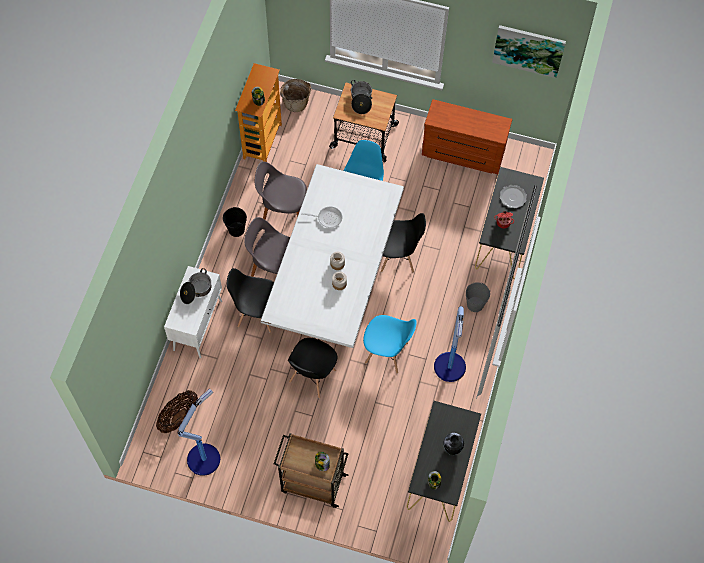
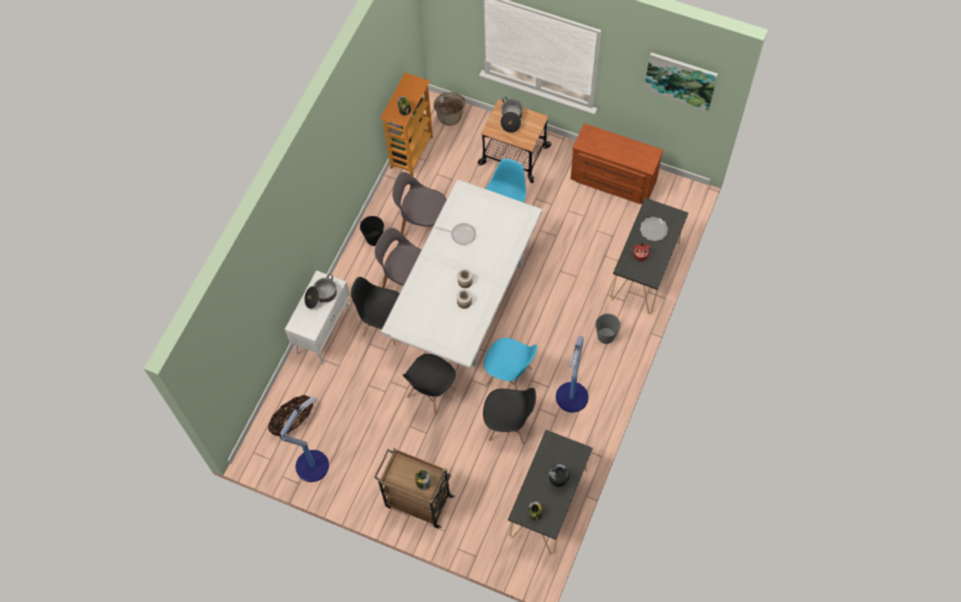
camera: 10 degrees right, 0 degrees up
black chair [381,213,426,273] -> black chair moved to [483,388,536,445]

